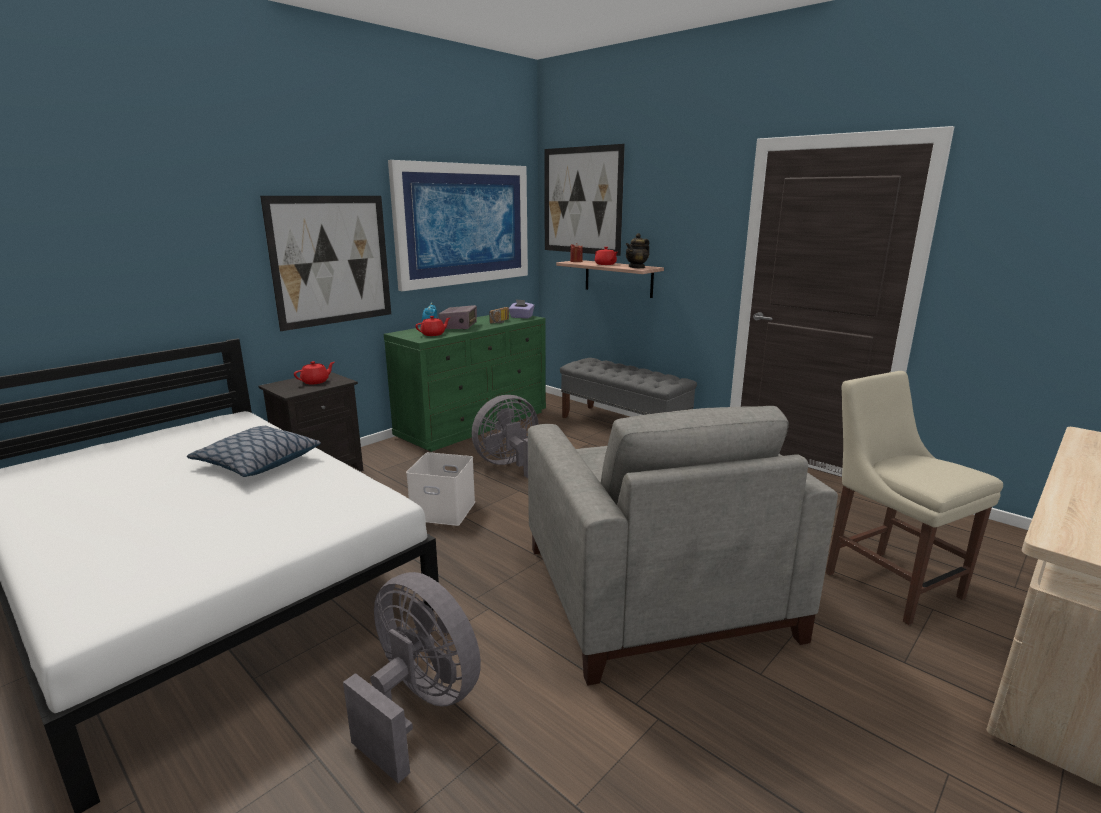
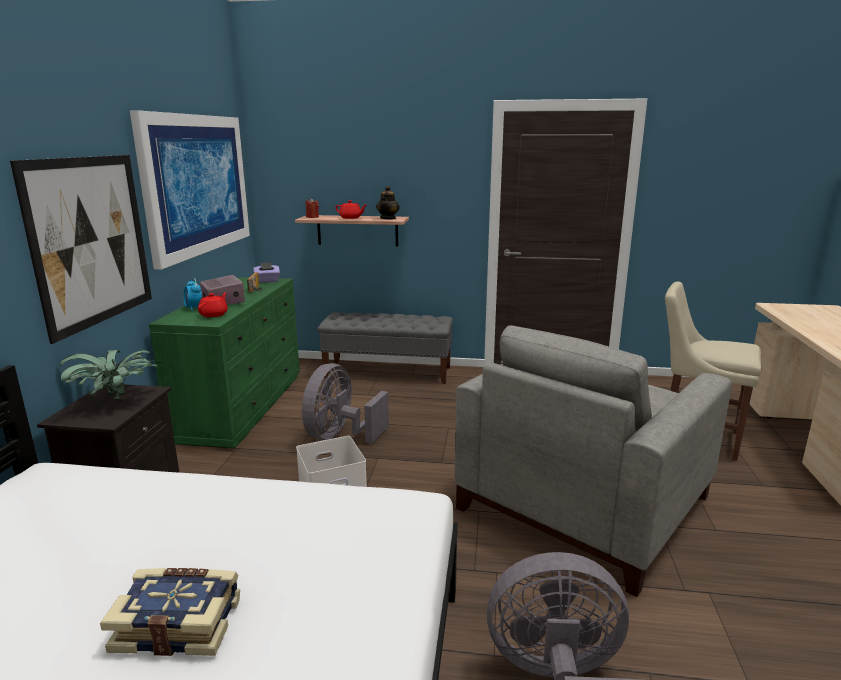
camera: 35 degrees left, 0 degrees up
pillow [187,426,321,477] -> none
red teapot [294,361,334,384] -> potted plant [59,350,162,401]
grey armchair [528,406,838,686] -> grey armchair turned 90 degrees clockwise [455,325,732,597]
picture [544,144,625,256] -> none
none -> book [100,568,240,656]

